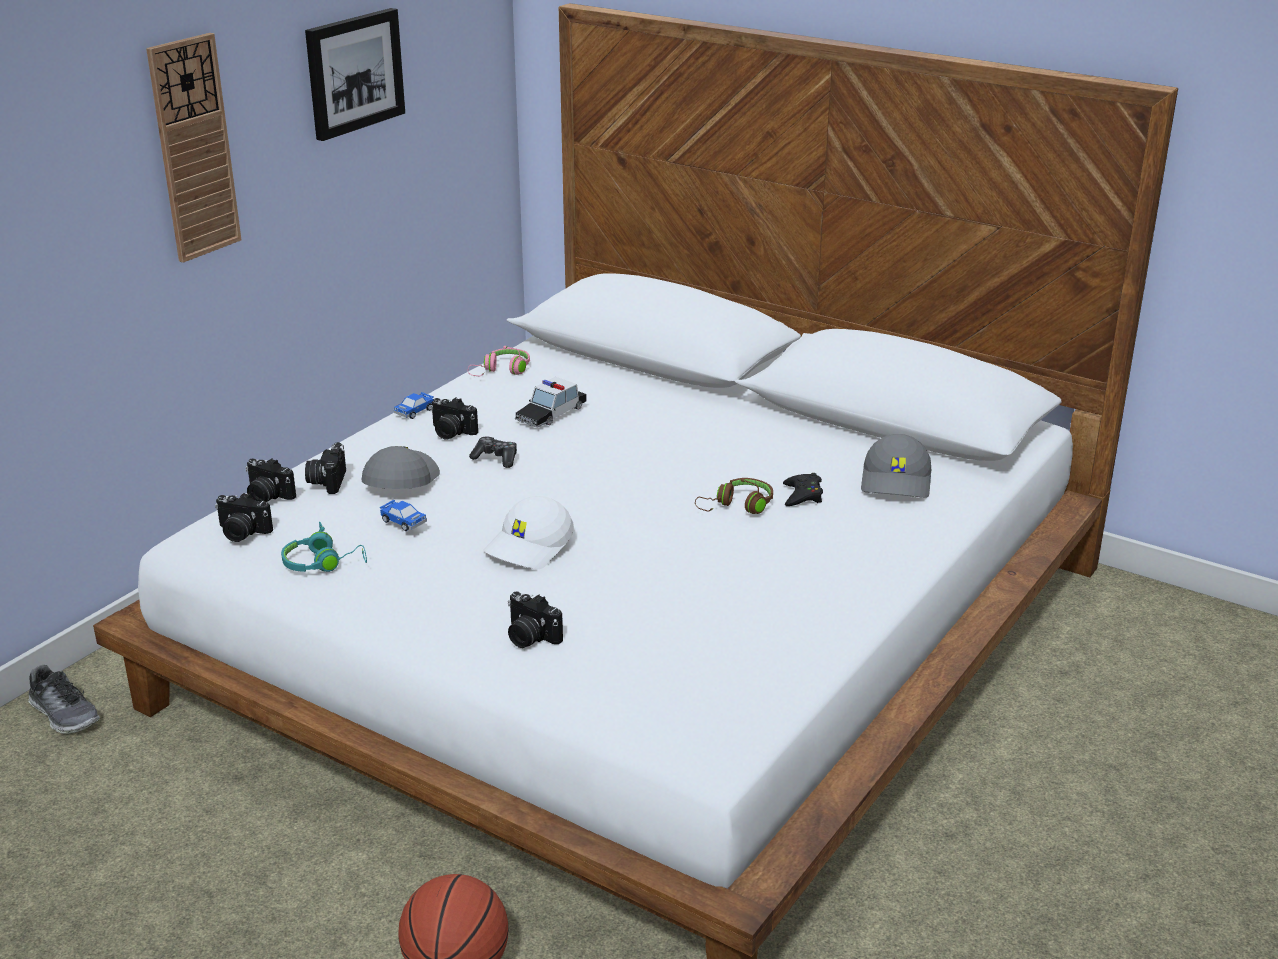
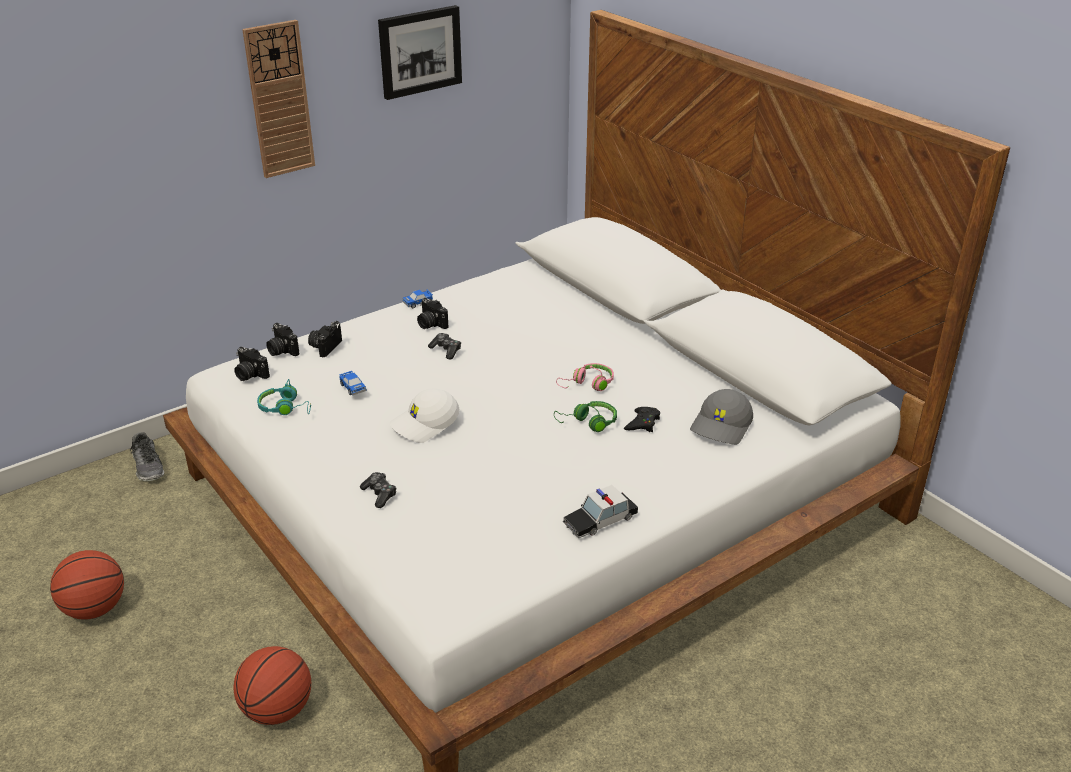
camera: 20 degrees right, 5 degrees up
grey cap [361,446,440,489] -> none
pink headphones [468,346,530,376] -> pink headphones moved to [556,363,614,391]
camera [508,591,563,648] -> game controller [360,472,396,508]
toy car [515,377,587,428] -> toy car moved to [563,485,638,538]
brown headphones [695,478,773,514] -> green headphones [554,401,617,432]
none -> basketball [50,550,124,620]

